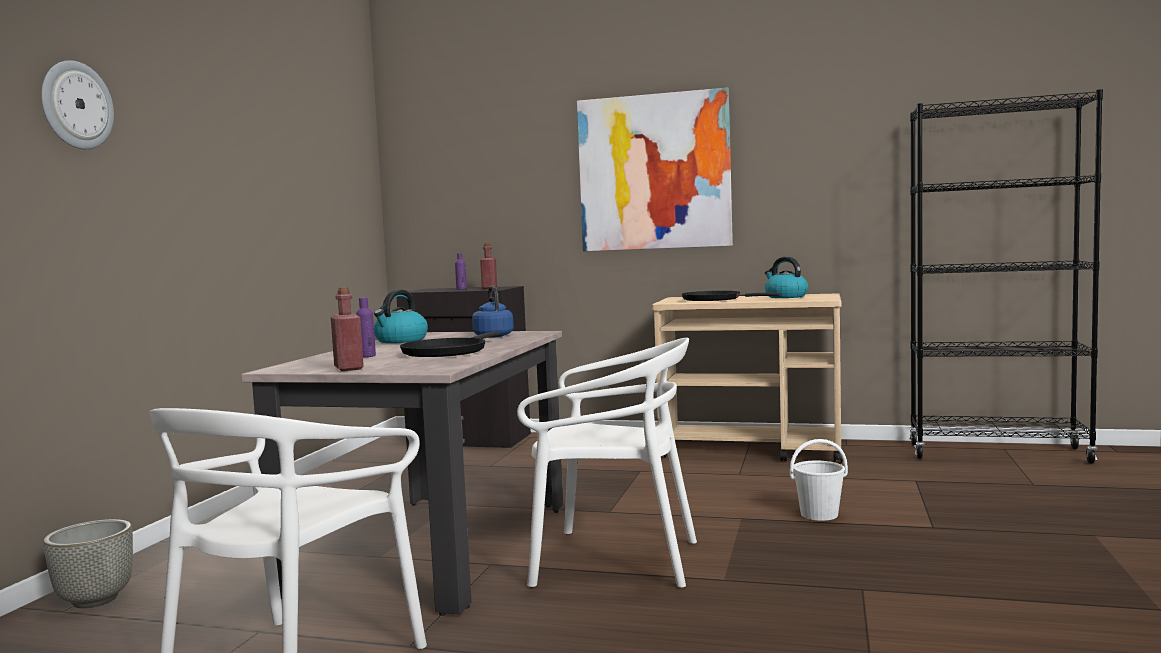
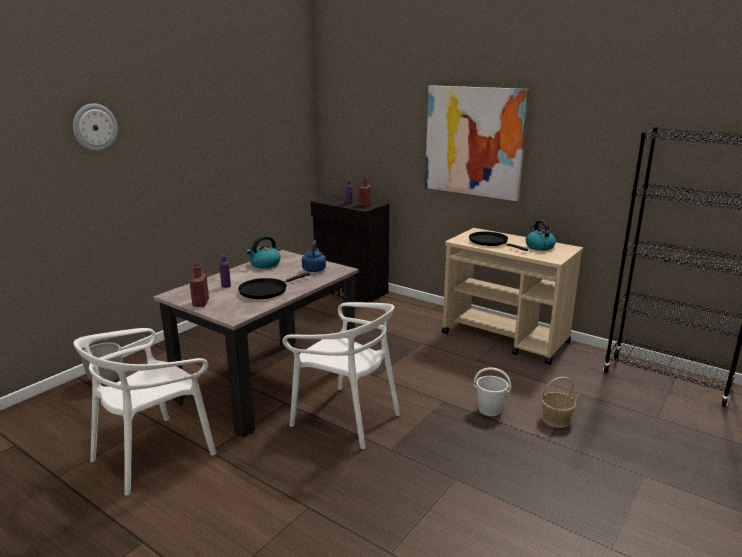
camera: 20 degrees right, 15 degrees up
none -> basket [541,377,576,428]

